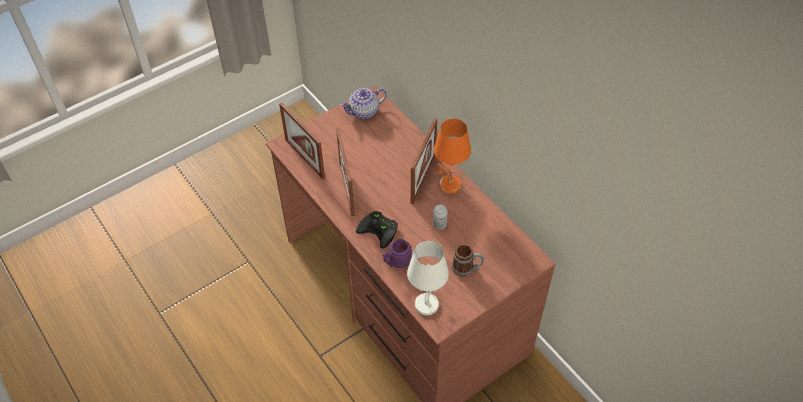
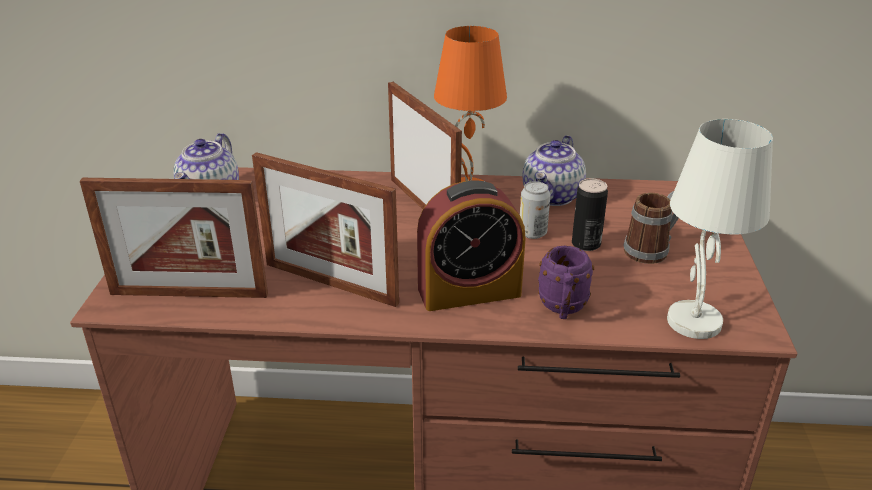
camera: 50 degrees left, 20 degrees down
black game controller [356,211,398,248] -> alarm clock [417,180,526,311]
none -> teapot [522,135,586,206]
none -> can [572,178,608,251]

